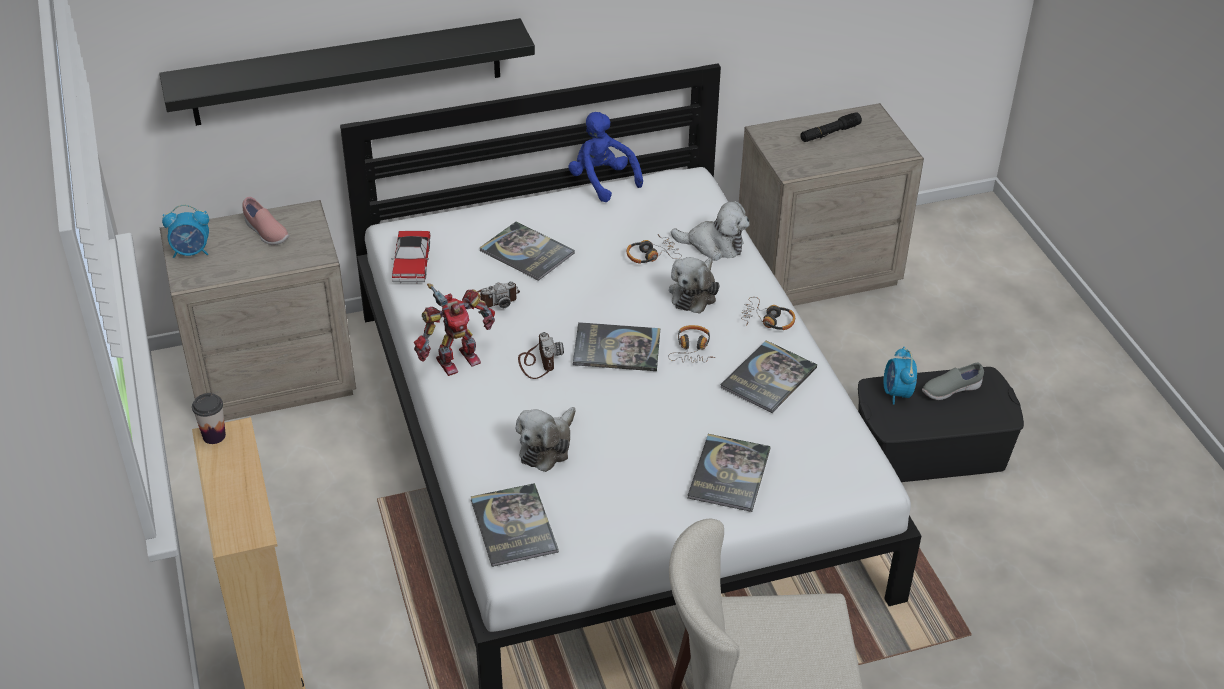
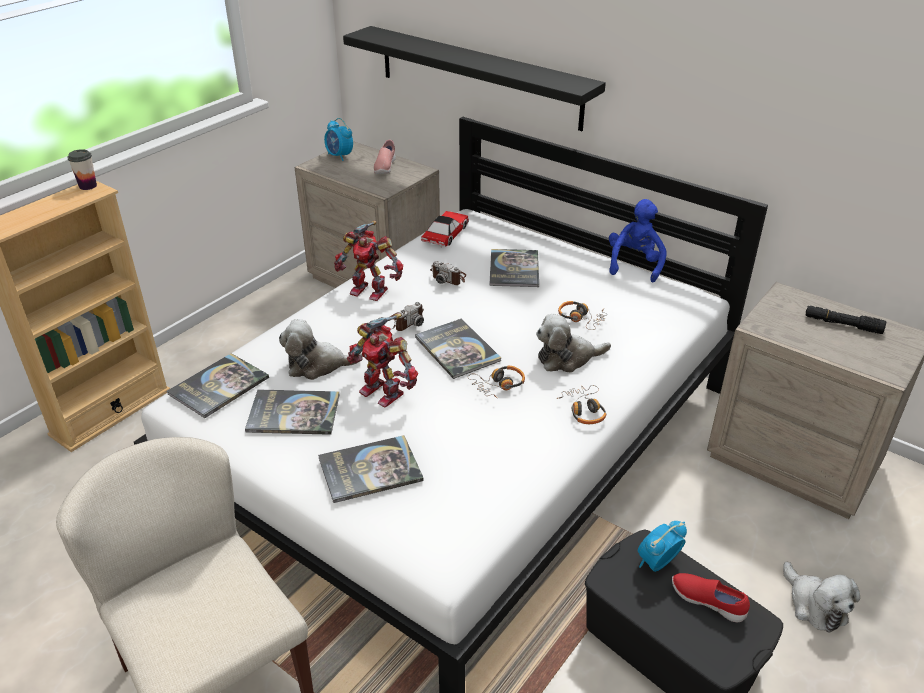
camera: 55 degrees right, 5 degrees down
toy car [391,231,430,283] -> toy car turned 150 degrees clockwise [421,211,469,247]
plush toy [671,201,750,261] -> plush toy moved to [783,562,860,633]
book [720,340,817,413] -> book moved to [245,389,339,435]
grey shoe [922,363,984,400] -> red shoe [672,573,750,622]
none -> toy robot [347,314,418,407]

